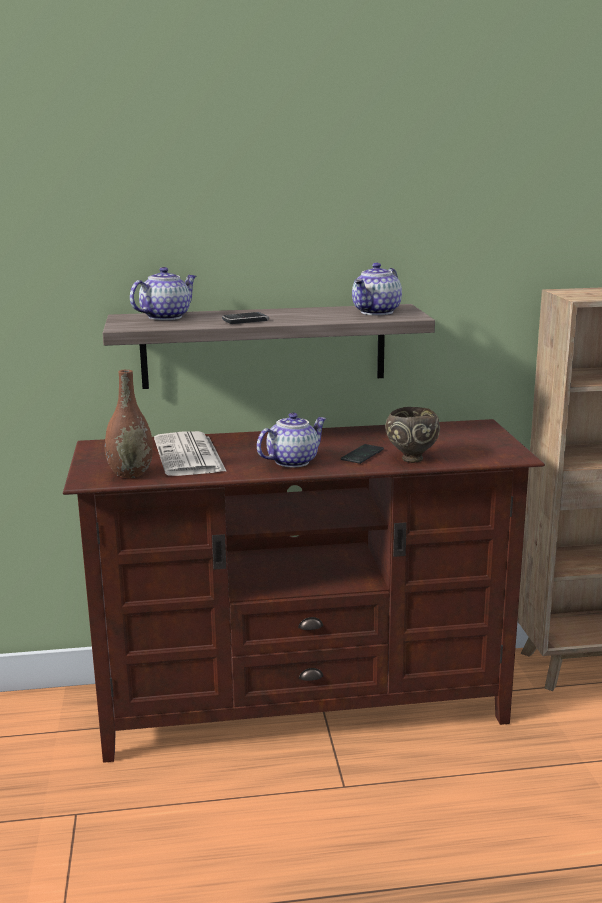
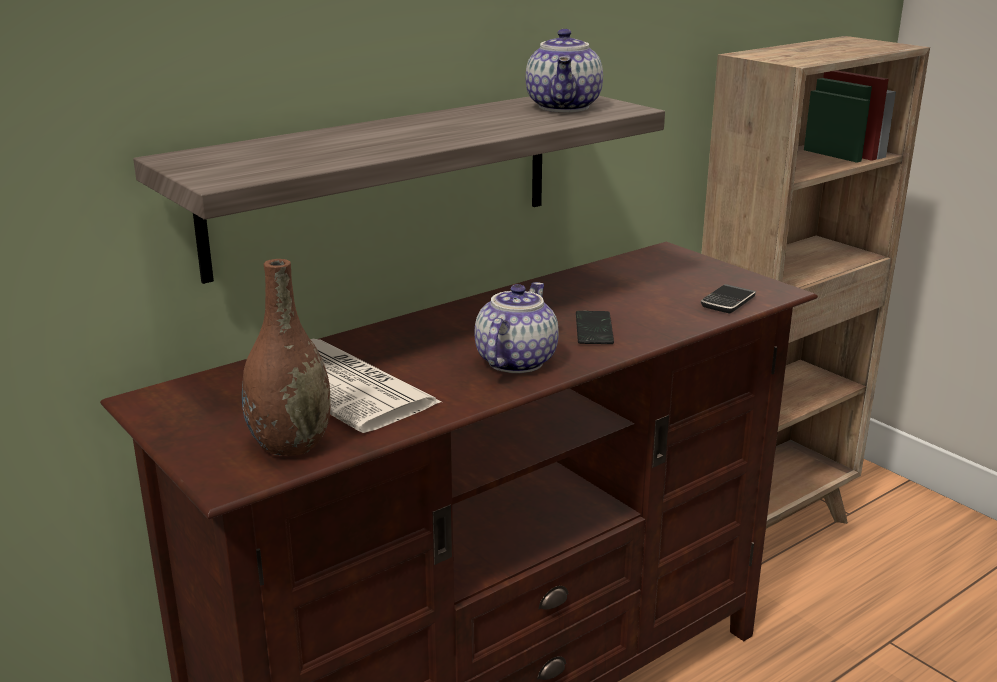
camera: 30 degrees left, 5 degrees up
teapot [130,267,196,320] -> none
phone [222,312,269,324] -> phone moved to [701,284,756,313]
brown bowl [385,407,440,463] -> none

